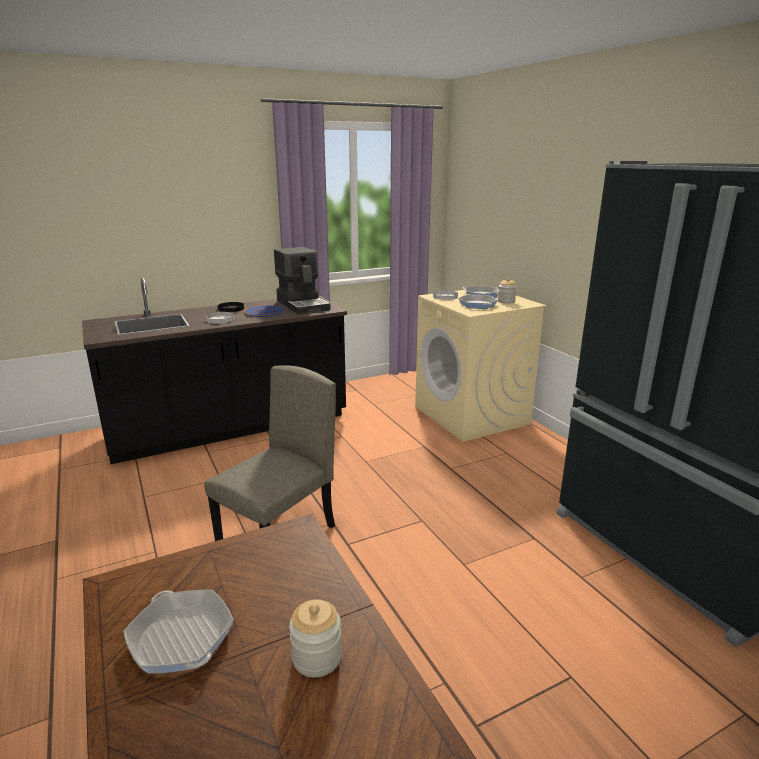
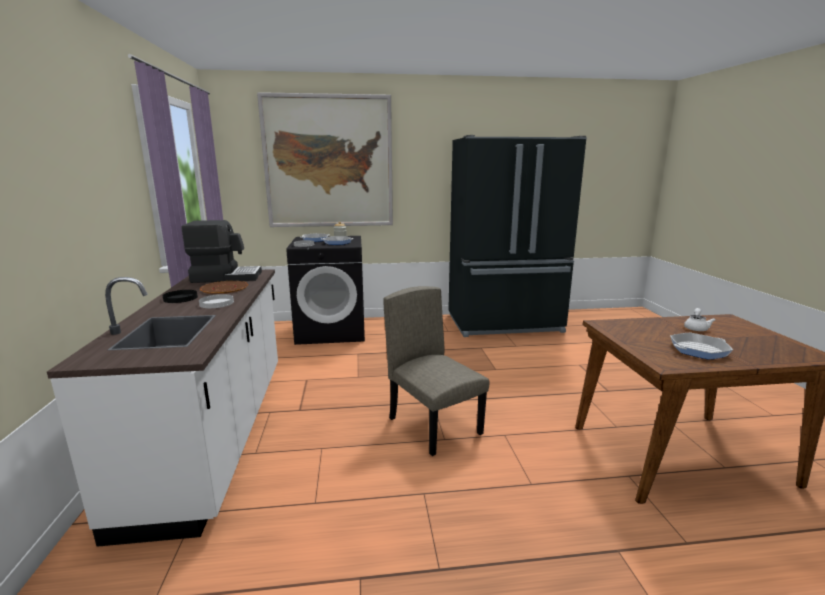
camera: 70 degrees left, 5 degrees down
black counter [82,278,347,464] -> white counter [47,269,278,547]
blue plate [244,305,286,317] -> brown plate [200,281,248,294]
jar [289,599,342,677] -> white teapot [684,308,716,331]
beige washing machine [415,290,547,442] -> black washing machine [286,236,365,345]
none -> picture [257,92,393,227]

